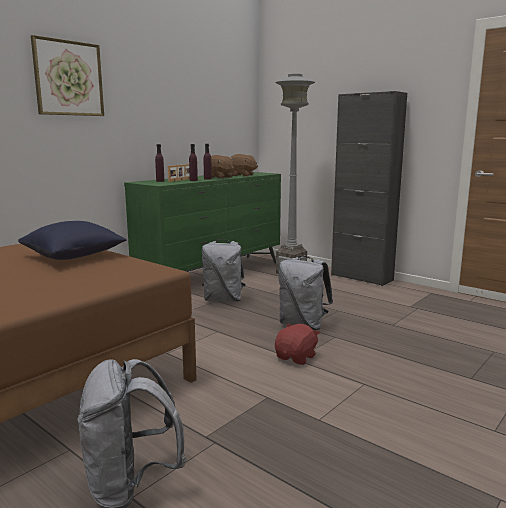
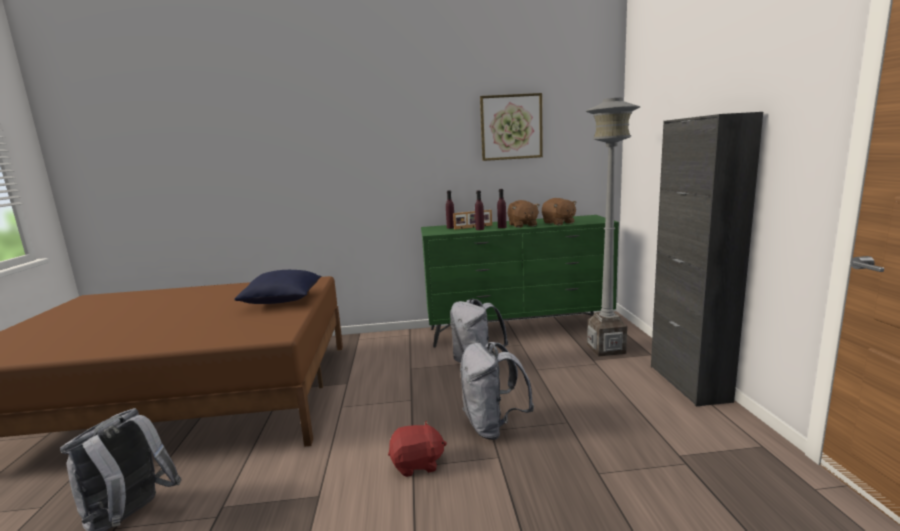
camera: 45 degrees right, 0 degrees up
picture [31,35,104,116] -> picture moved to [480,93,543,161]

